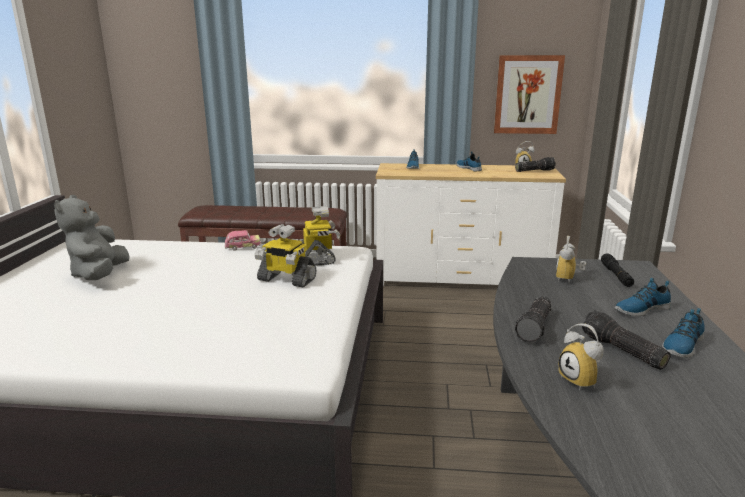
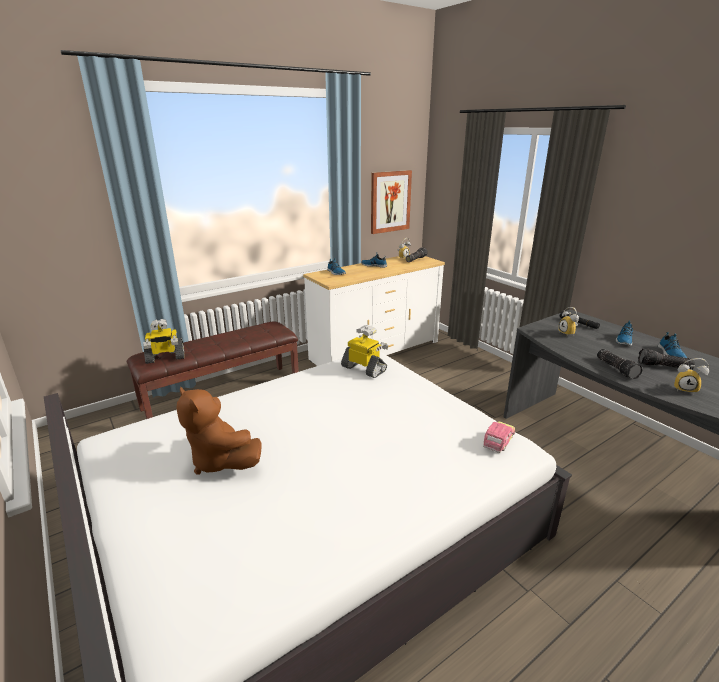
camera: 40 degrees left, 5 degrees up
grey plush toy [54,195,130,280] -> brown plush toy [176,387,262,475]
toy car [225,230,261,250] -> toy car moved to [483,421,515,453]
toy robot [254,224,317,287] -> toy robot moved to [143,319,185,364]

